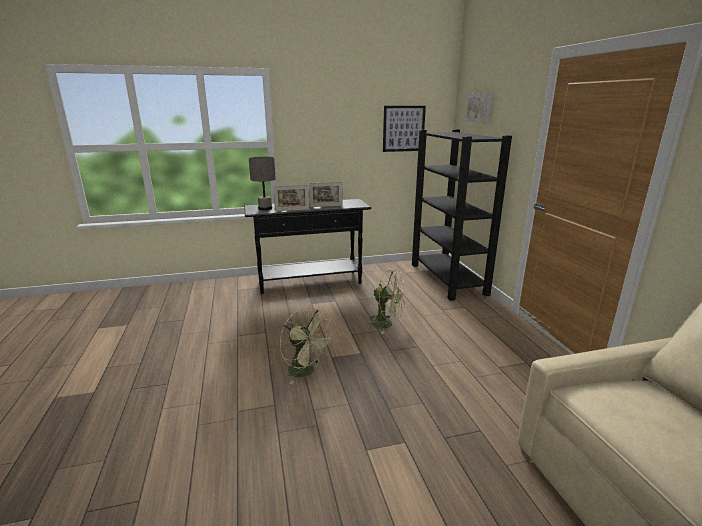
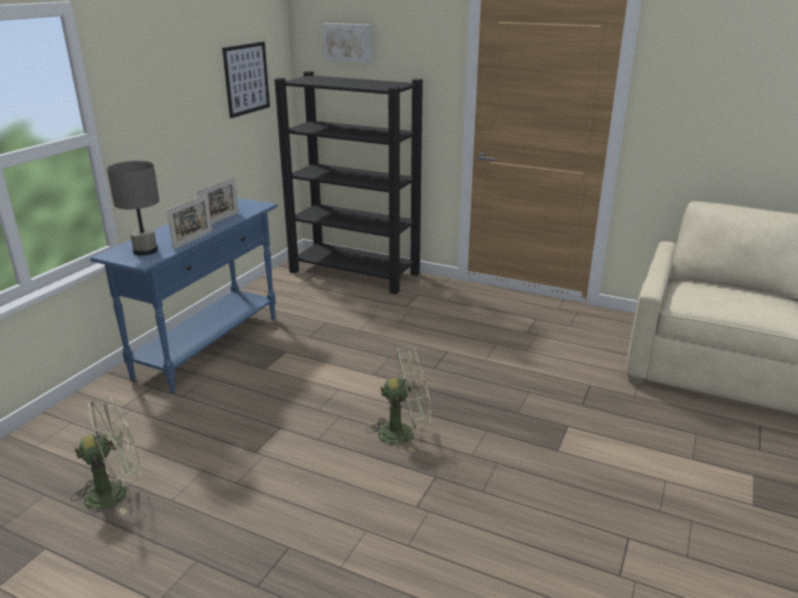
camera: 50 degrees left, 5 degrees up
black console table [244,199,371,294] -> blue console table [90,198,278,393]
green fan [367,269,406,334] -> green fan moved to [70,396,140,514]

